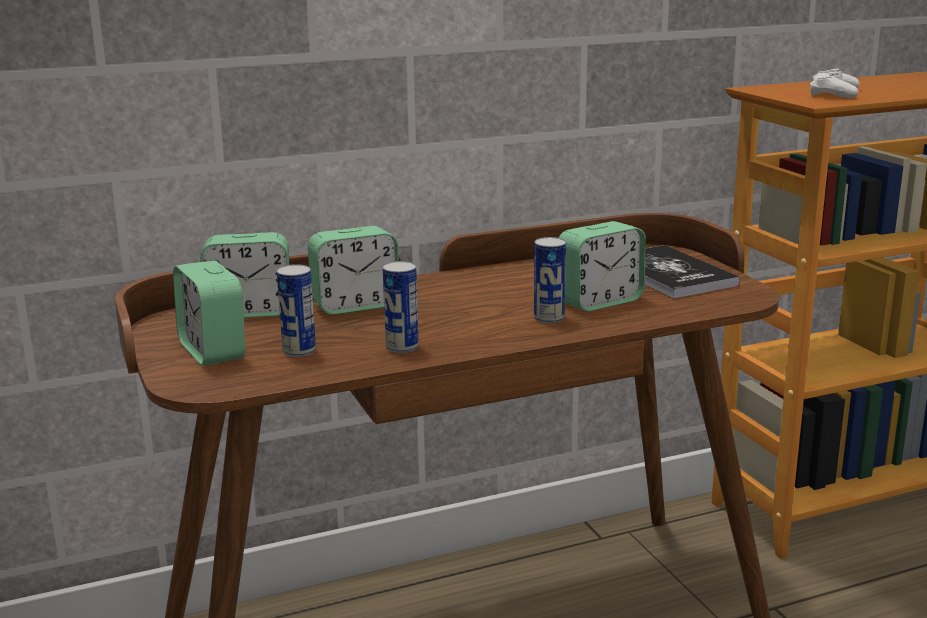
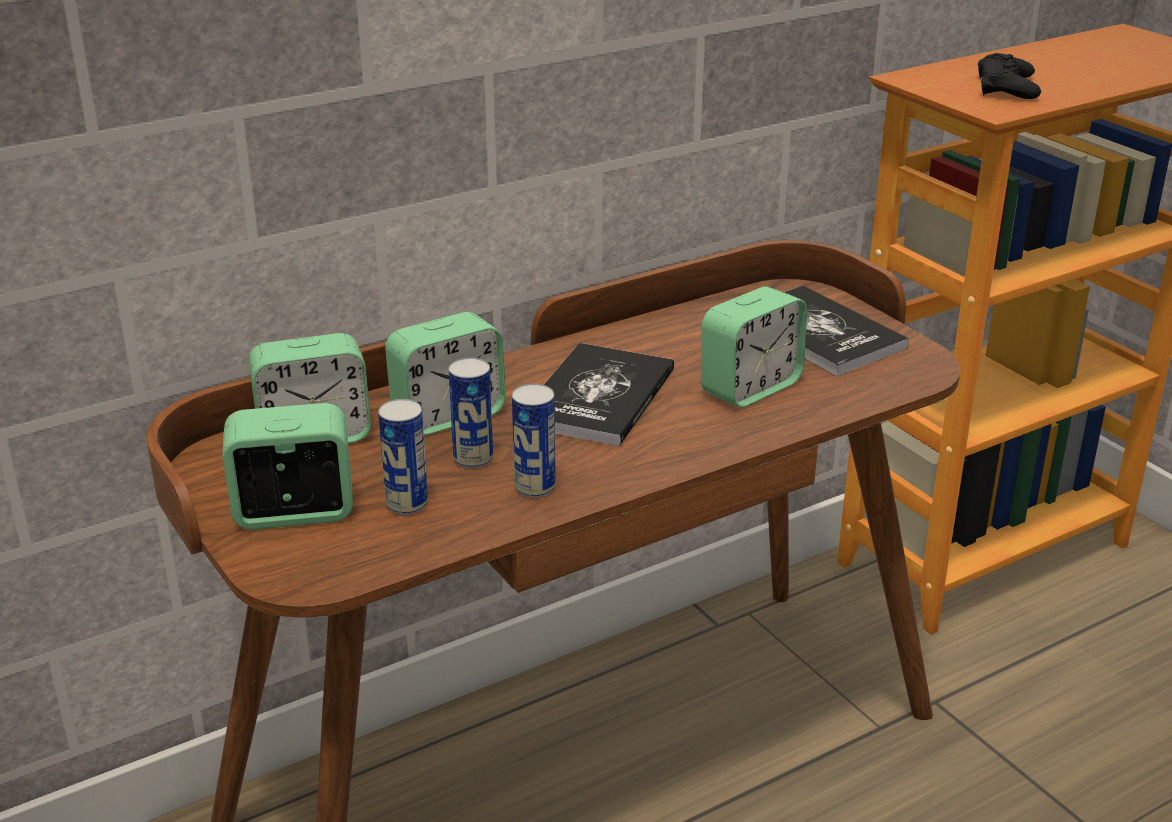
camera: 10 degrees left, 10 degrees up
alarm clock [173,261,245,366] -> alarm clock turned 120 degrees clockwise [223,403,353,530]
can [534,237,566,323] -> can moved to [449,358,493,468]
white game controller [810,68,860,98] -> black game controller [978,53,1041,99]
none -> book [544,343,674,446]

